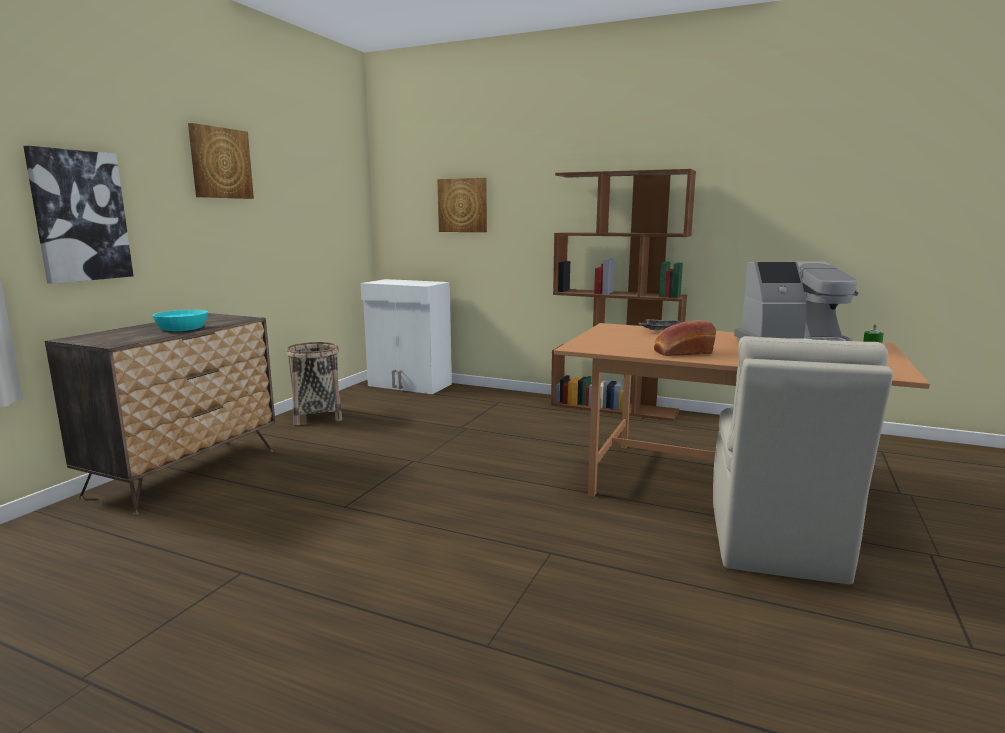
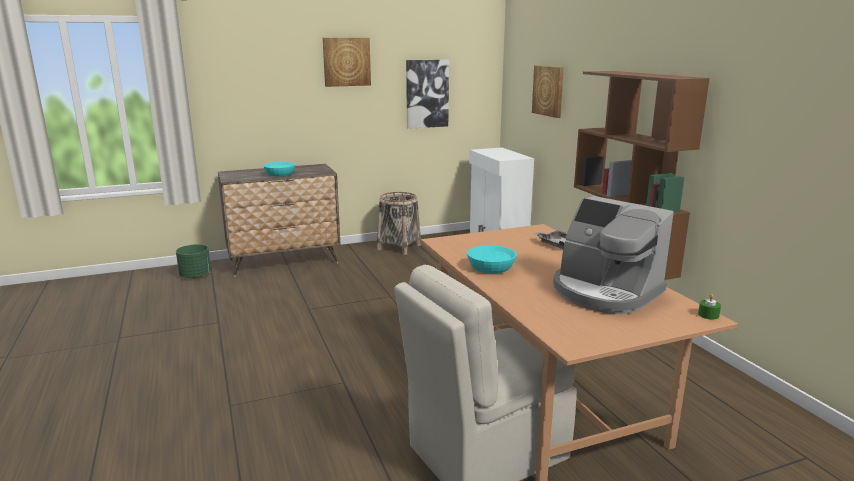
camera: 45 degrees right, 5 degrees up
picture [23,146,133,284] -> picture moved to [406,60,449,129]
bread [654,320,716,356] -> turquoise bowl [467,245,517,273]
none -> green planter [176,244,211,279]

